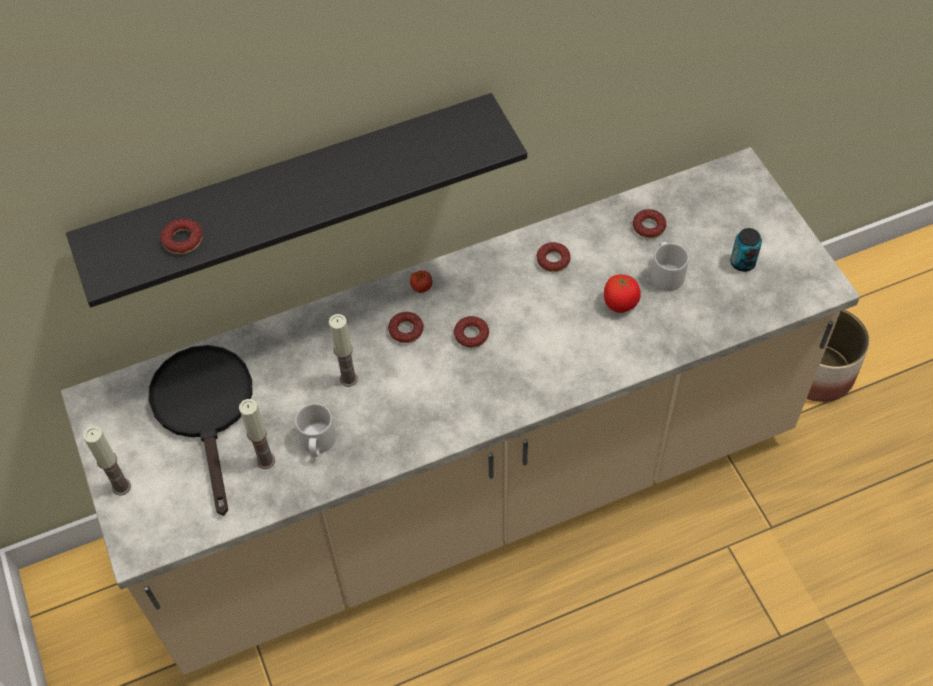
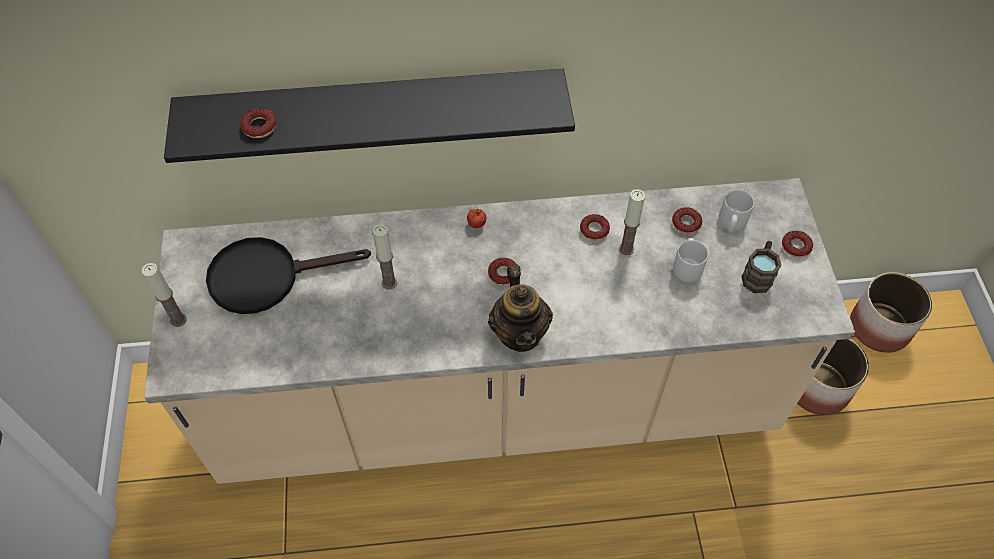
camera: 15 degrees right, 0 degrees up
black frying pan [148,345,252,516] -> black frying pan turned 105 degrees counterclockwise [206,237,371,314]
candle [239,399,275,469] -> candle moved to [619,189,645,255]
grey mug [295,404,336,457] -> grey mug moved to [719,190,754,232]
donut [388,312,424,343] -> donut moved to [782,231,813,257]
tomato [604,273,641,313] -> none
can [730,228,762,272] -> brown mug [741,241,782,293]
none -> teapot [488,264,553,352]
none -> planter [850,272,932,353]

